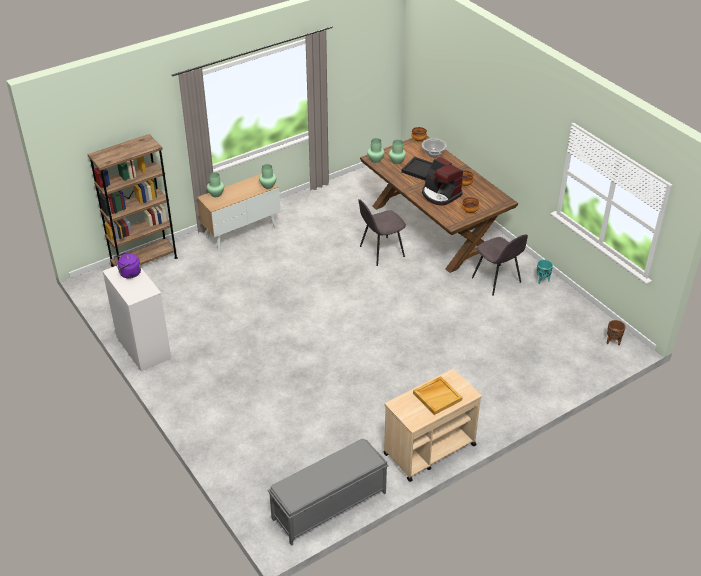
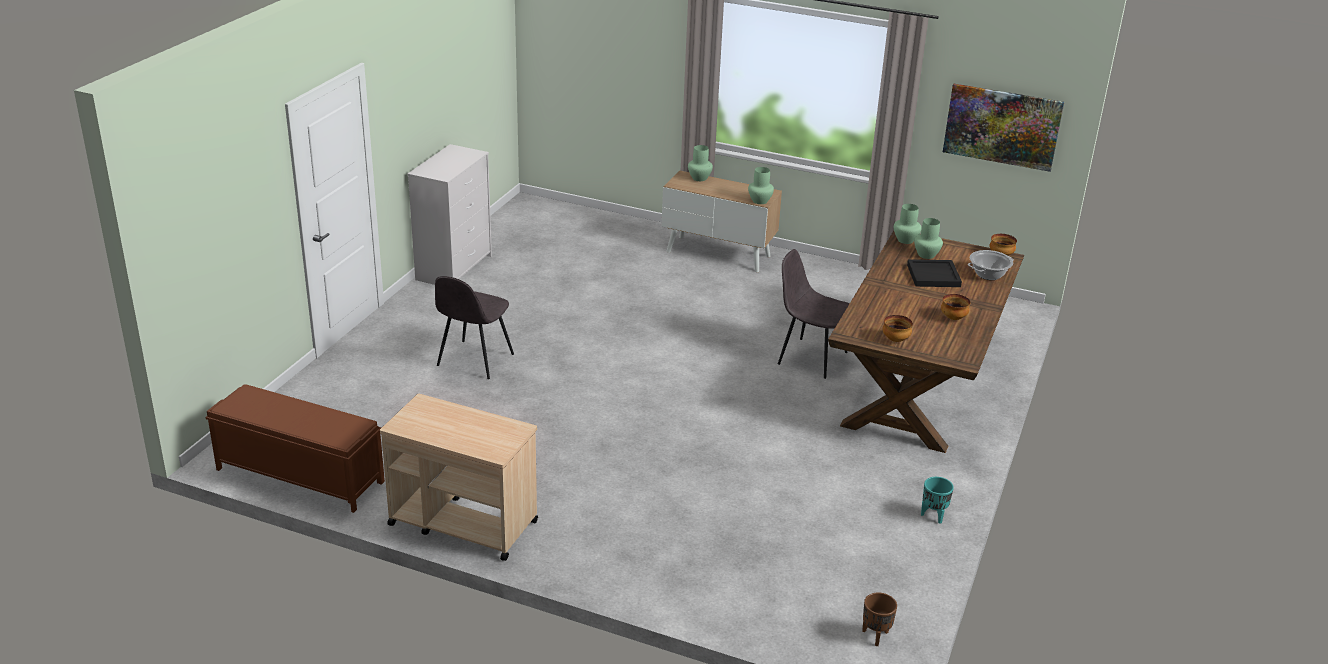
camera: 55 degrees right, 10 degrees down
brown bookcase [87,134,178,267] -> none
purple kettle [114,252,141,279] -> none
grey bench [268,438,388,546] -> brown bench [205,384,385,513]
beige tray [413,376,462,415] -> none
coffee machine [422,157,463,206] -> none
grey chair [472,234,528,296] -> grey chair moved to [435,276,514,379]
none -> picture [943,84,1064,172]

